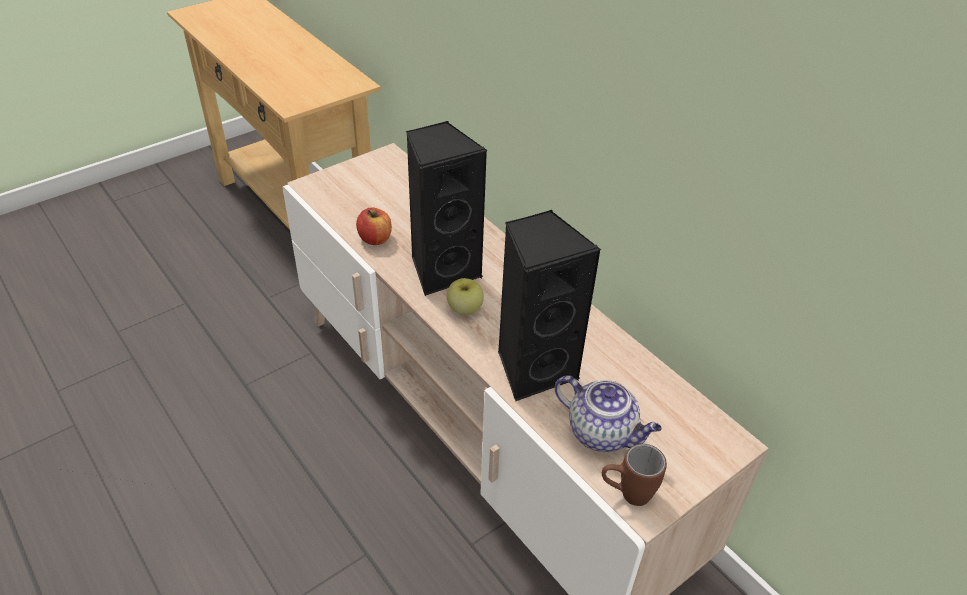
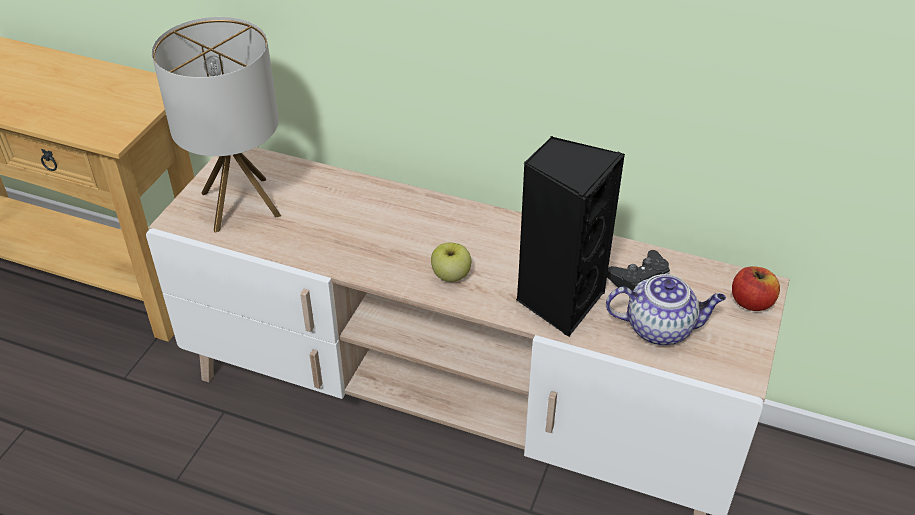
camera: 30 degrees left, 0 degrees up
apple [356,207,392,245] -> apple moved to [732,266,780,311]
black speaker [406,121,488,296] -> none
brown mug [602,444,667,506] -> none
none -> table lamp [152,17,281,233]
none -> black game controller [607,250,670,291]

